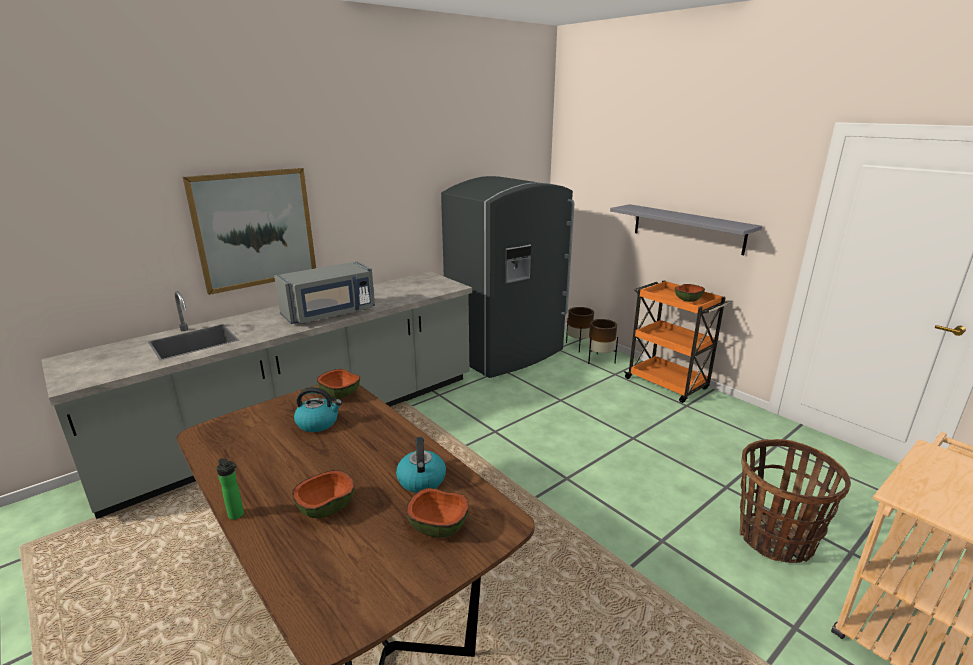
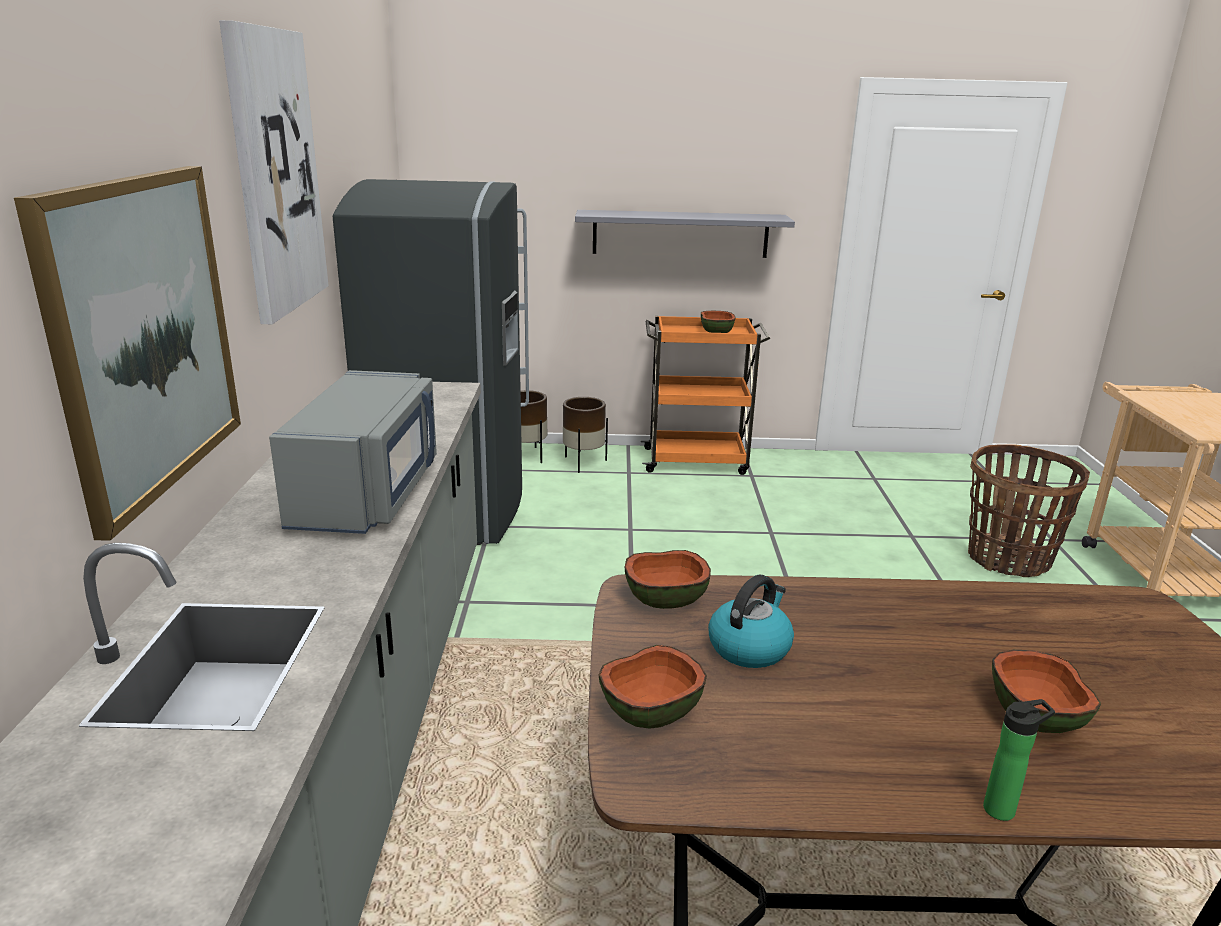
camera: 50 degrees left, 0 degrees up
kettle [396,437,446,493] -> none
bowl [406,488,469,538] -> bowl moved to [599,645,707,729]
none -> picture [219,20,329,324]

